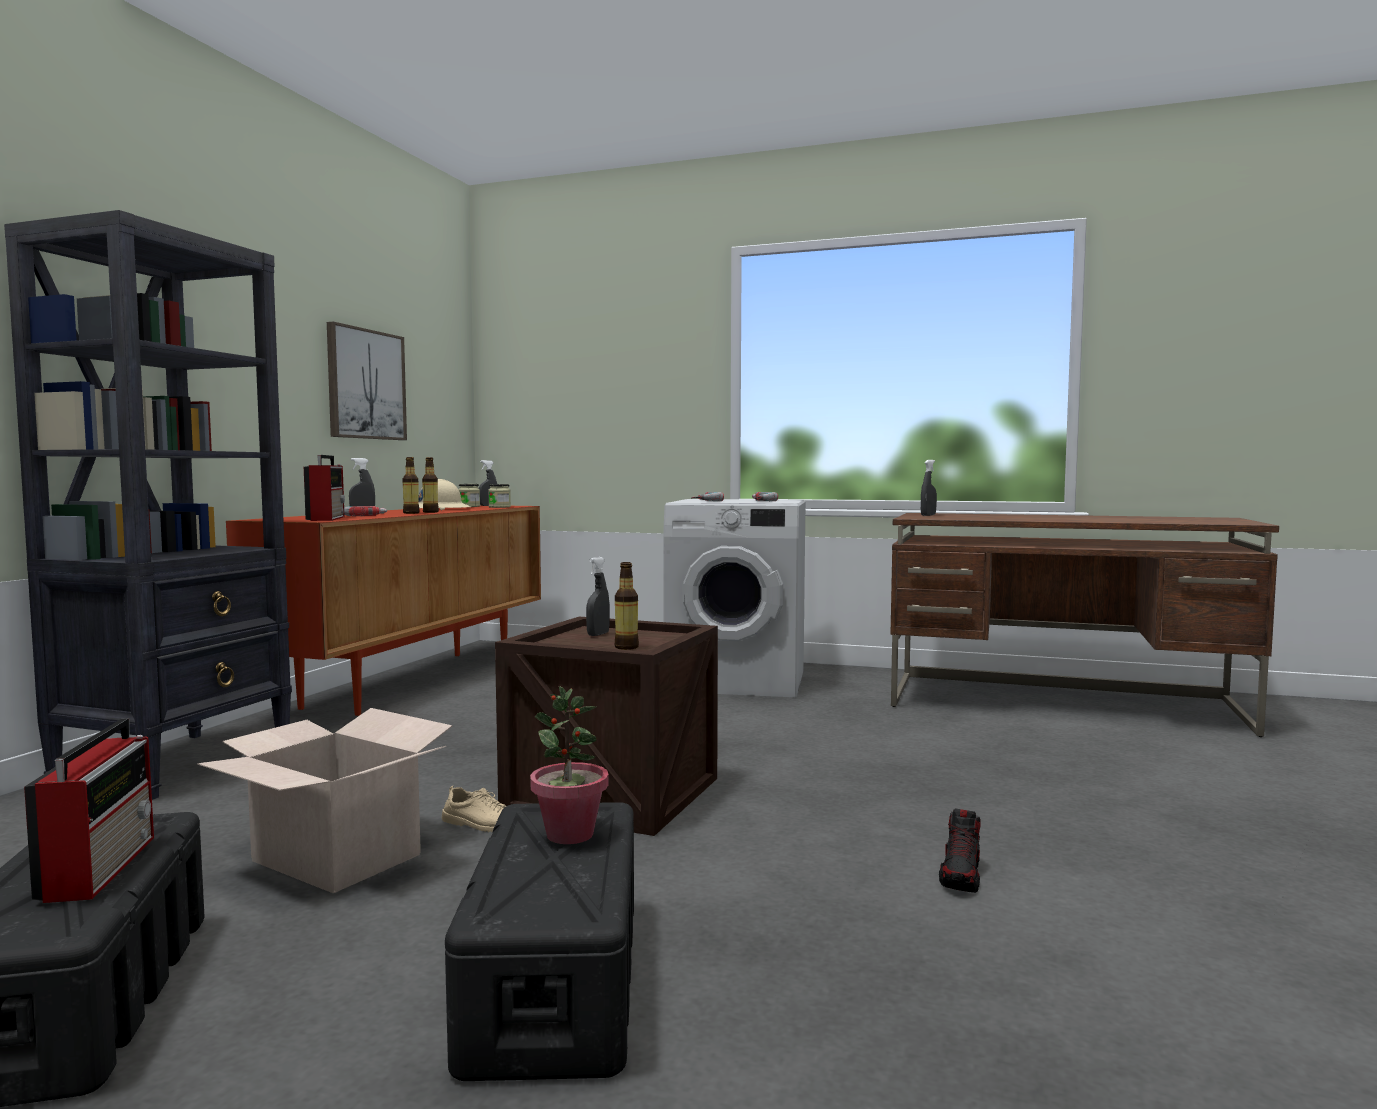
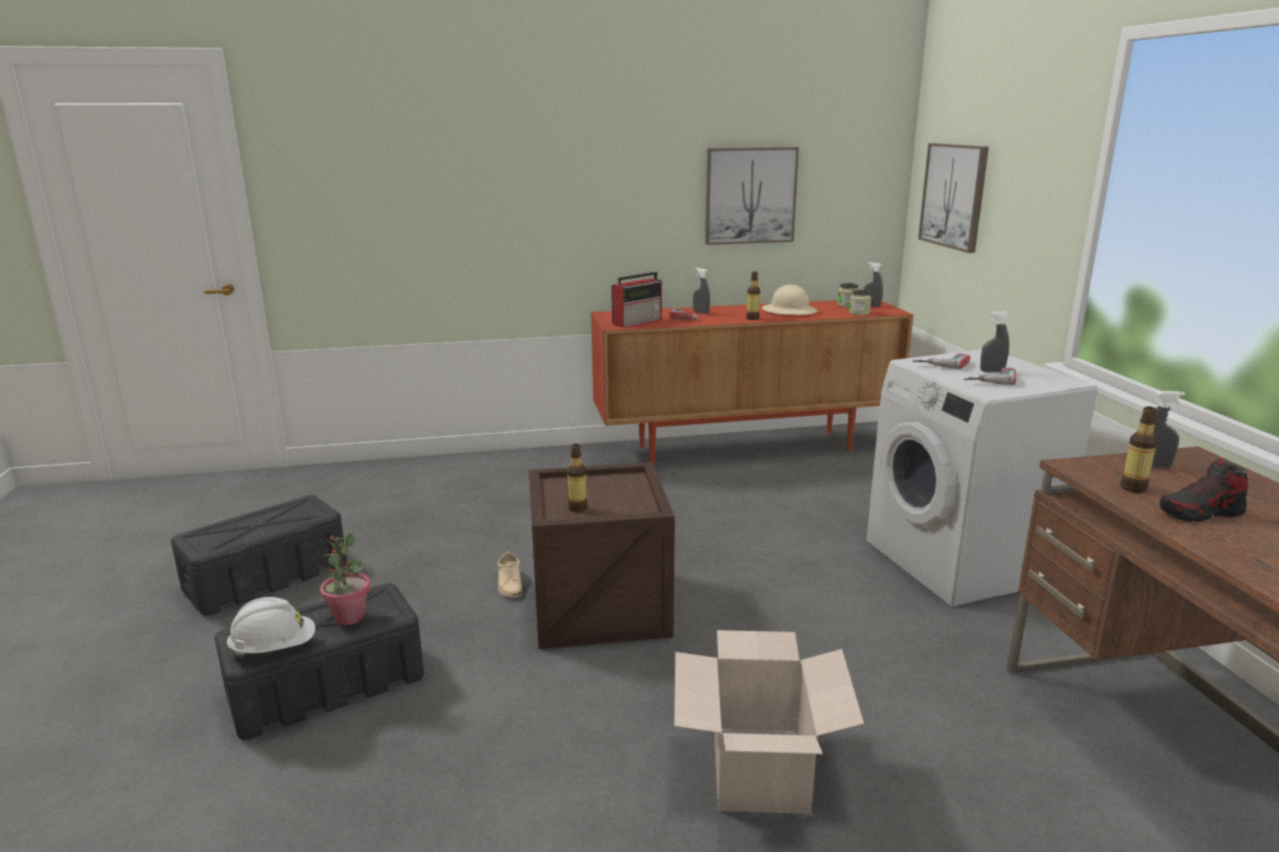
camera: 60 degrees right, 15 degrees up
black bookcase [4,210,292,800] -> none
radio [24,718,154,903] -> none
cardboard box [197,708,452,893] -> cardboard box moved to [674,630,864,814]
bottle [402,457,419,514] -> bottle moved to [1120,407,1157,493]
grey spray bottle [586,557,610,636] -> grey spray bottle moved to [980,312,1009,372]
shoe [939,808,981,893] -> shoe moved to [1160,458,1248,522]
none -> white hard hat [226,597,315,656]
none -> picture [918,143,989,253]

